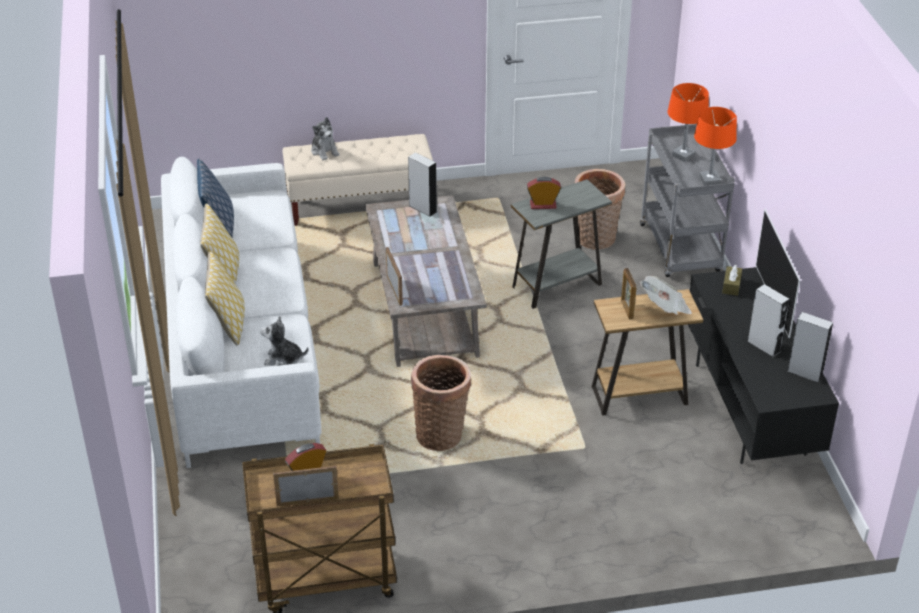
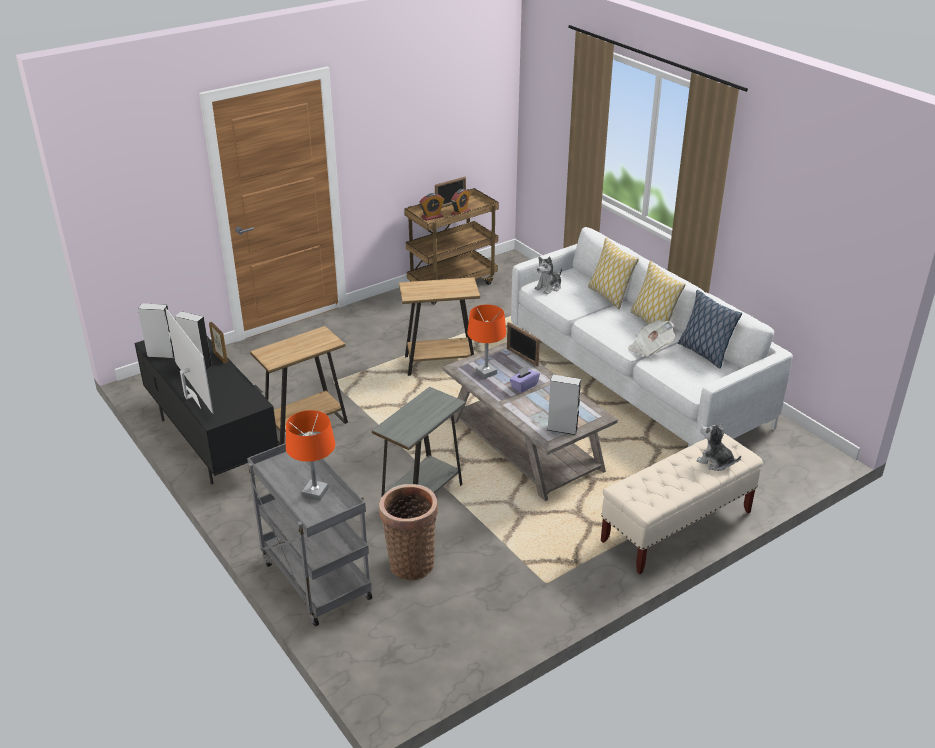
camera: 155 degrees right, 5 degrees down
plush toy [260,316,308,366] -> plush toy turned 150 degrees clockwise [535,257,562,295]
basket [411,355,471,451] -> brown side table [399,277,480,376]
alarm clock [527,177,561,209] -> alarm clock moved to [419,193,444,221]
picture frame [621,268,636,319] -> picture frame moved to [209,322,228,364]
newspaper [640,276,692,315] -> newspaper moved to [628,320,675,357]
orange table lamp [694,107,737,186] -> orange table lamp moved to [467,304,506,379]
brown tissue box [722,264,742,296] -> none
none -> purple tissue box [509,366,540,393]

